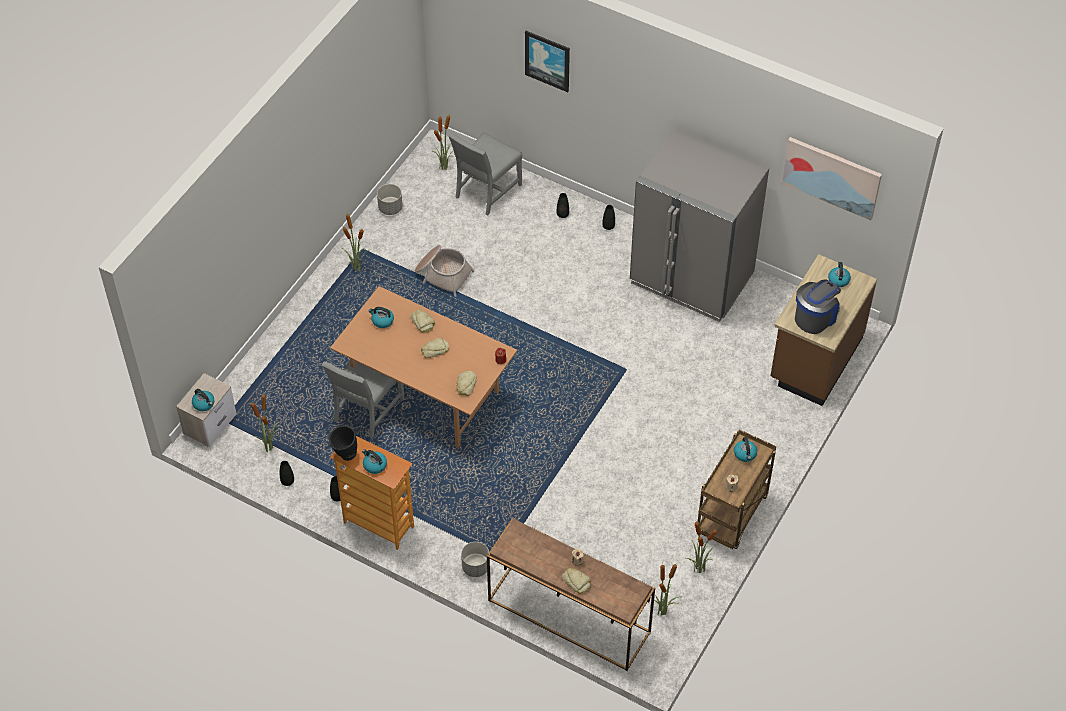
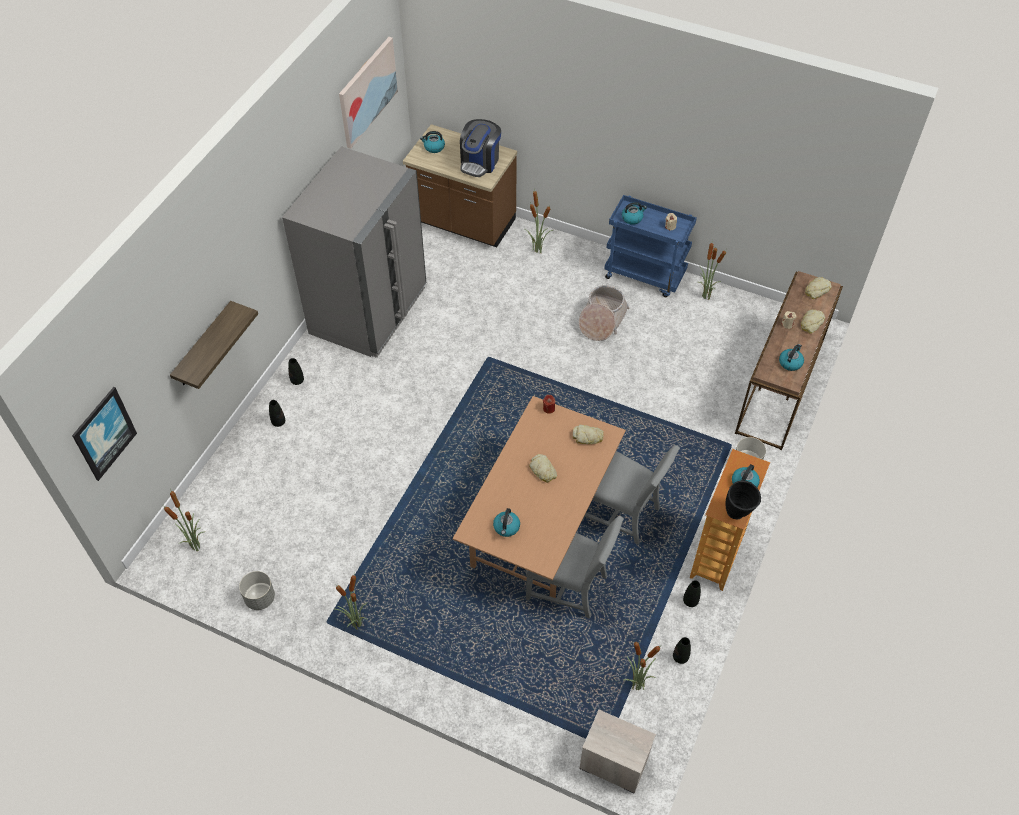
camera: 95 degrees left, 0 degrees up
kettle [192,389,215,411] -> kettle moved to [779,344,804,371]
bread [411,309,435,333] -> bread moved to [805,277,832,299]
basket [414,245,475,297] -> basket moved to [579,285,630,341]
grey chair [449,132,522,215] -> grey chair moved to [582,445,680,545]
picture [525,31,570,92] -> picture moved to [72,387,137,481]
potted plant [654,562,682,616] -> potted plant moved to [525,189,553,253]
brown cart [697,429,776,549] -> blue cart [604,195,697,297]
coffee machine [795,280,841,334] -> coffee machine turned 105 degrees counterclockwise [460,119,501,177]
none -> shelf [170,301,258,389]

